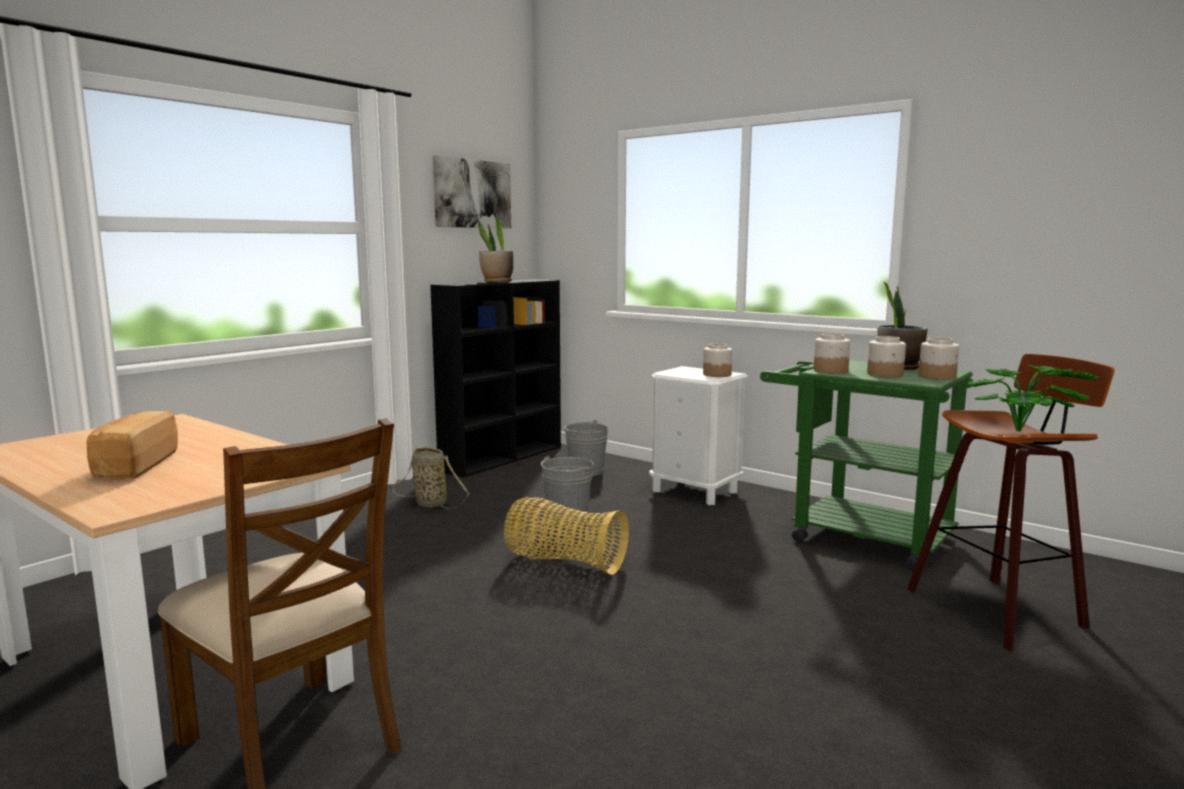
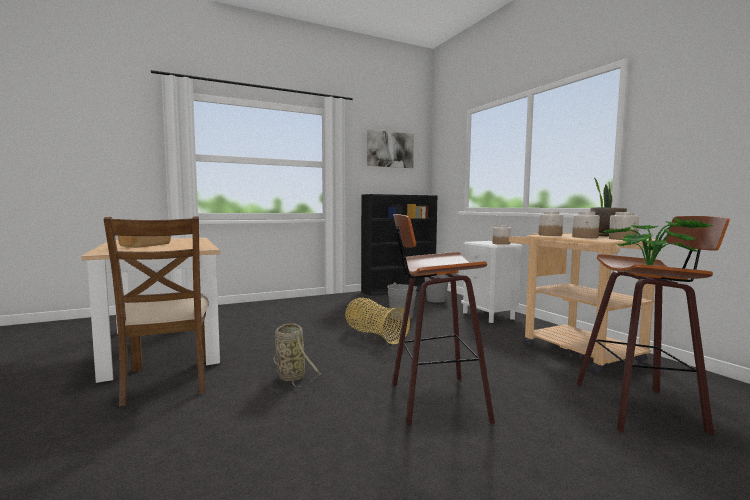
camera: 25 degrees right, 5 degrees down
basket [393,447,469,509] -> basket moved to [274,323,321,387]
potted plant [478,216,514,282] -> none
green cart [760,360,973,570] -> beige cart [509,233,659,374]
none -> stool [392,214,495,425]

